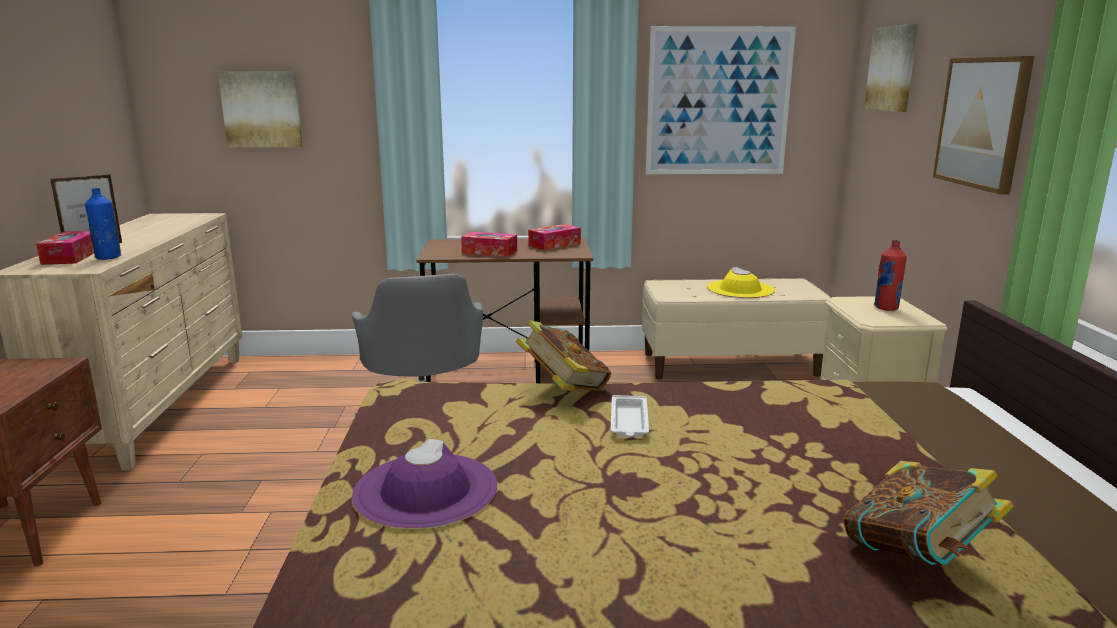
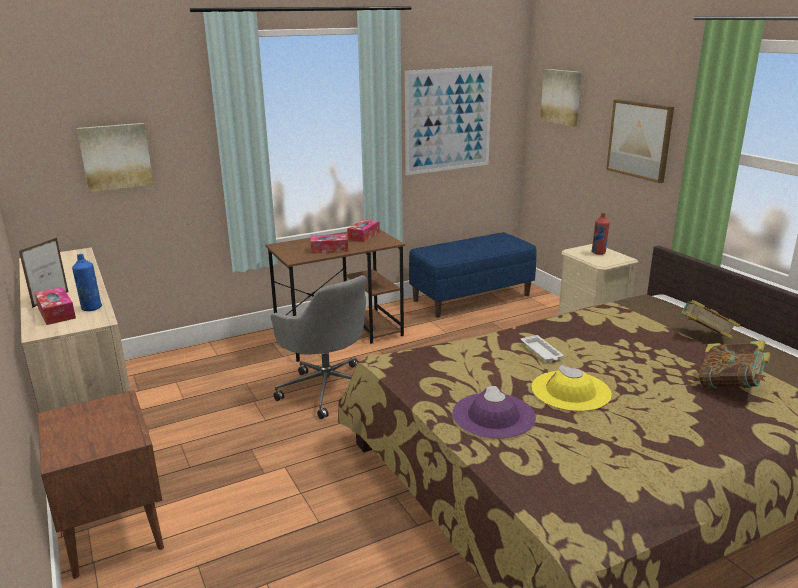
camera: 25 degrees left, 5 degrees up
book [516,320,611,391] -> book moved to [678,300,740,339]
beige bench [642,278,831,379] -> blue bench [409,232,537,318]
yellow hat [707,267,775,298] -> yellow hat moved to [531,365,612,411]

